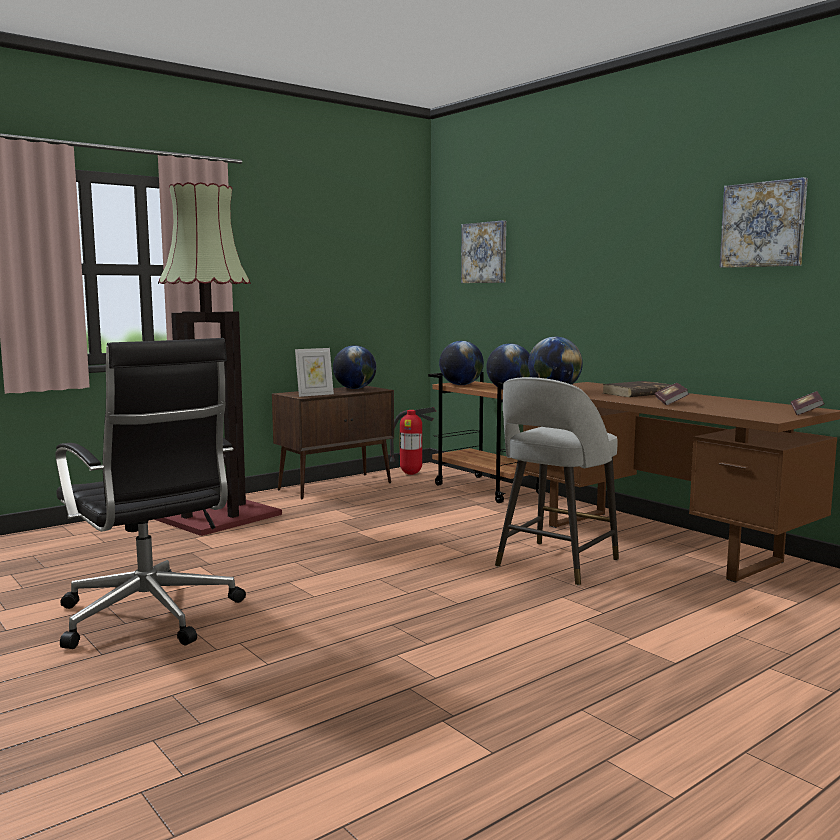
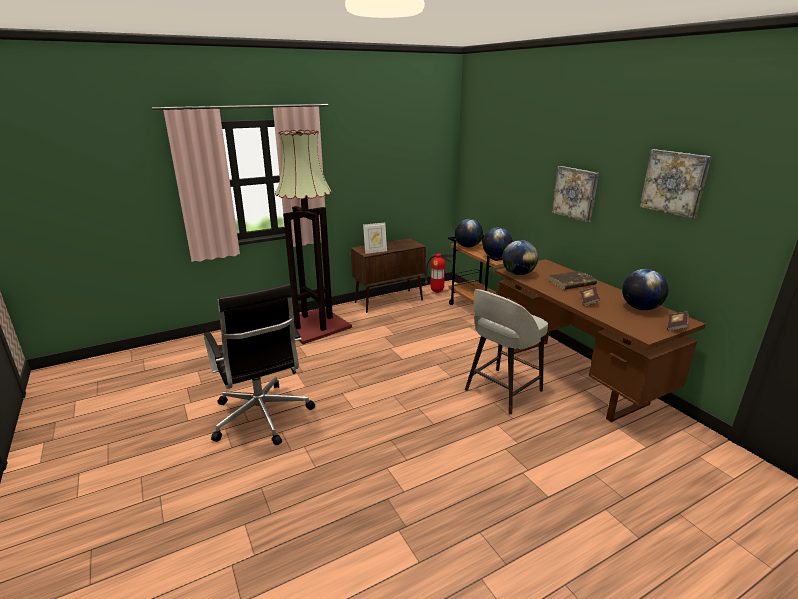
camera: 10 degrees right, 15 degrees up
globe [333,345,376,389] -> globe moved to [622,269,669,310]
picture [461,220,506,283] -> picture moved to [552,166,599,223]

